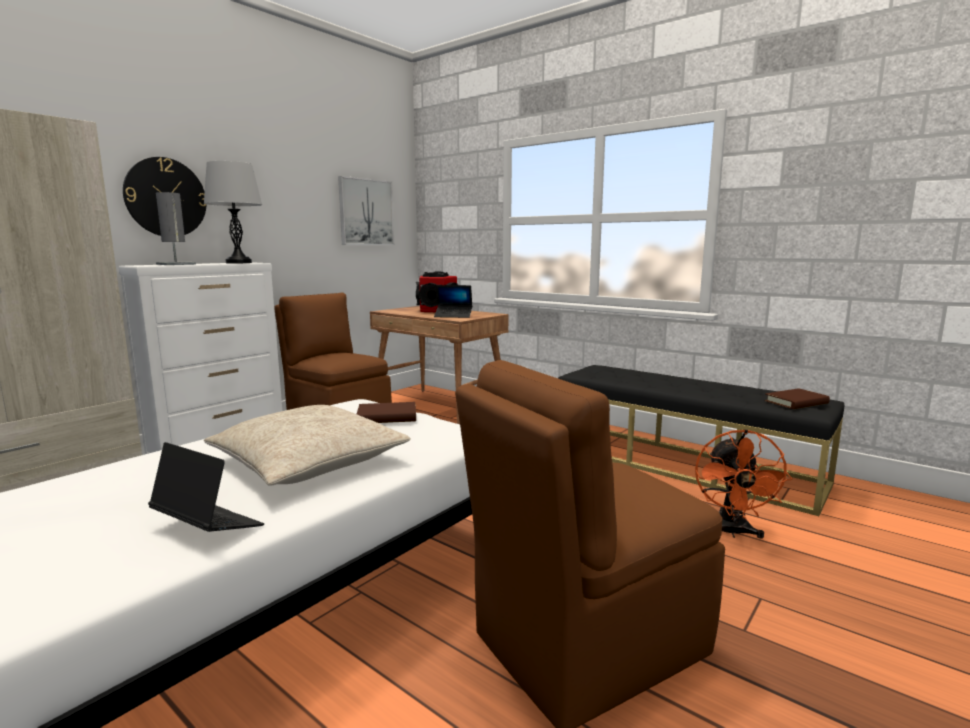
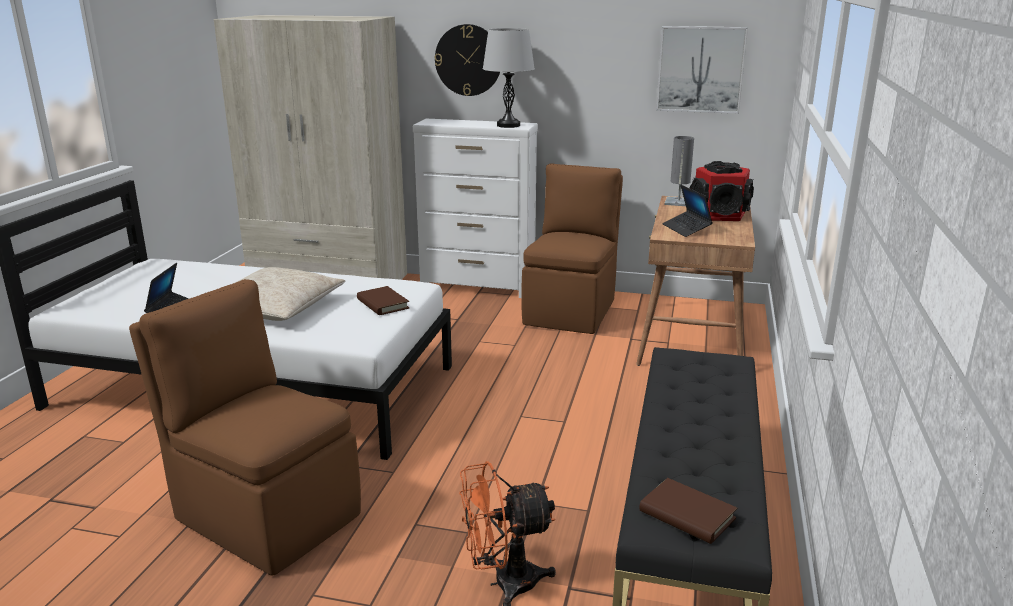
camera: 65 degrees right, 10 degrees up
grey table lamp [156,192,196,265] -> grey table lamp moved to [664,136,694,206]

